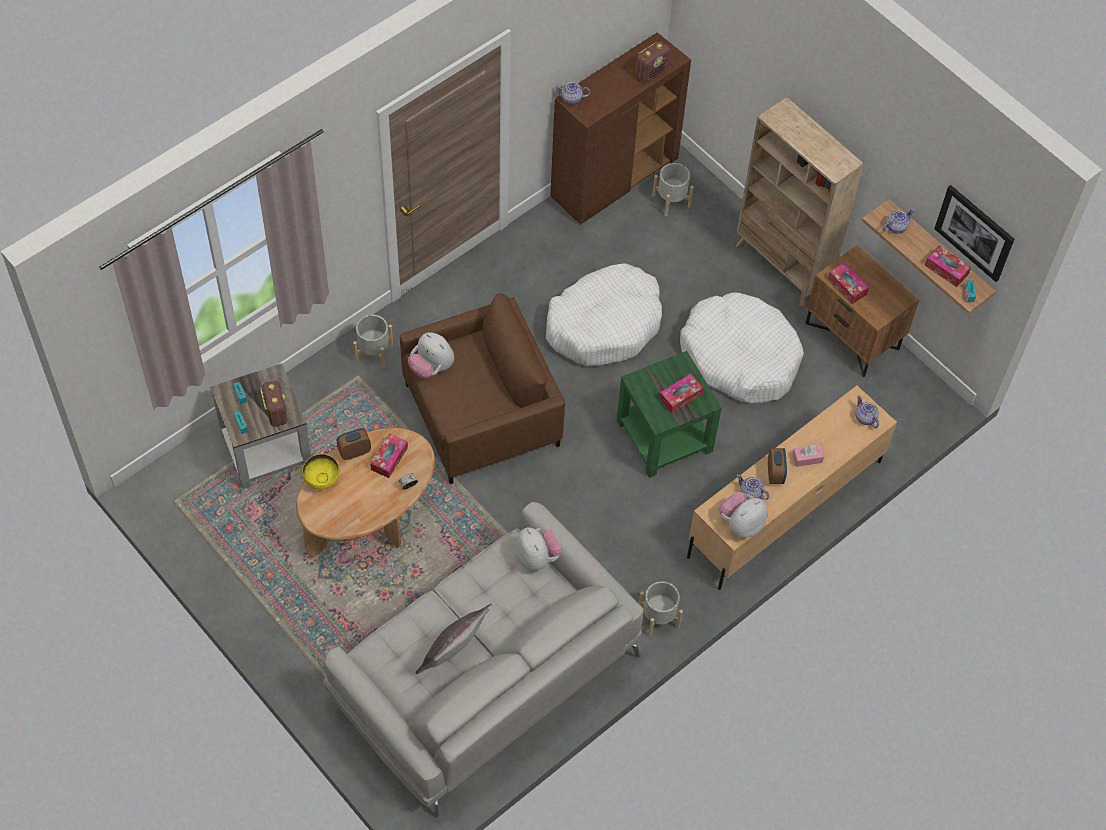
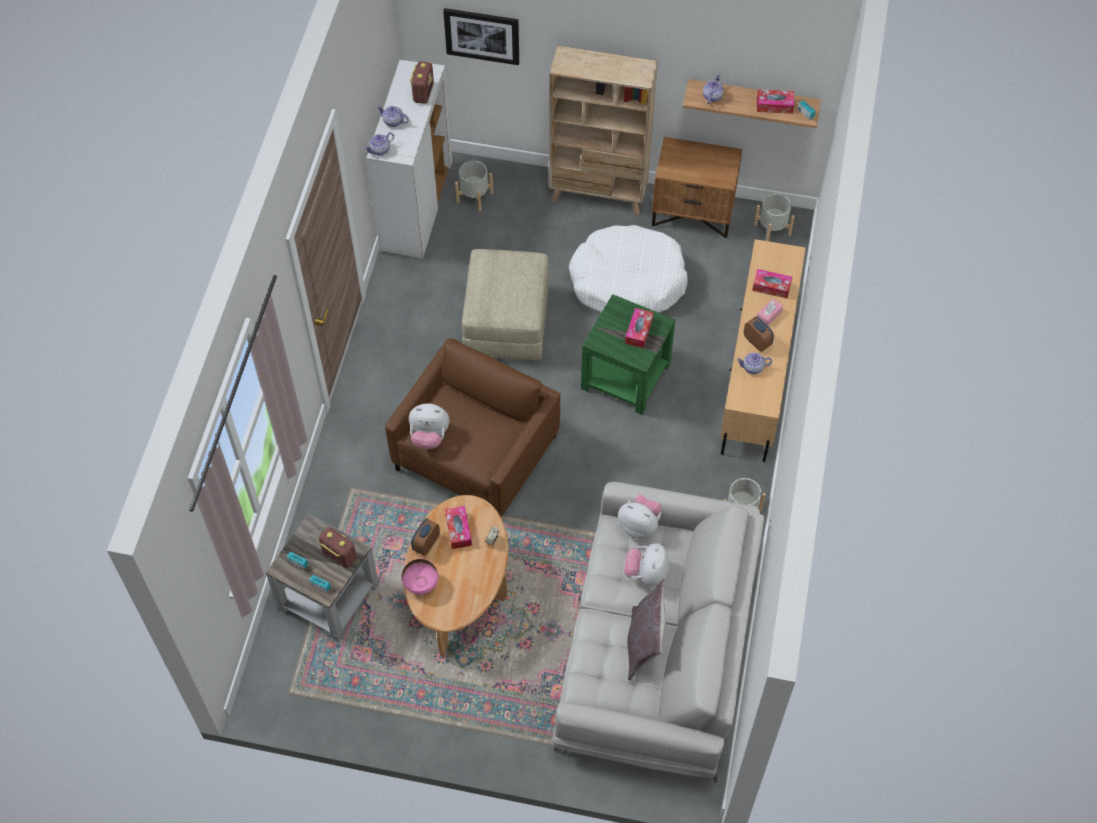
camera: 35 degrees left, 0 degrees up
yellow bowl [302,454,340,490] -> pink bowl [401,559,439,595]
grey planter [353,315,393,368] -> grey planter moved to [754,193,795,241]
white dog bed [546,263,662,366] -> beige ottoman [462,249,550,360]
brown cabinet [550,32,691,225] -> white cabinet [367,60,452,258]
plush toy [719,492,768,538] -> plush toy moved to [624,543,669,587]
tissue box [828,262,869,304] -> tissue box moved to [752,269,792,298]
teapot [855,395,879,428] -> teapot moved to [377,106,409,127]
picture [934,185,1014,282] -> picture moved to [443,8,519,65]

